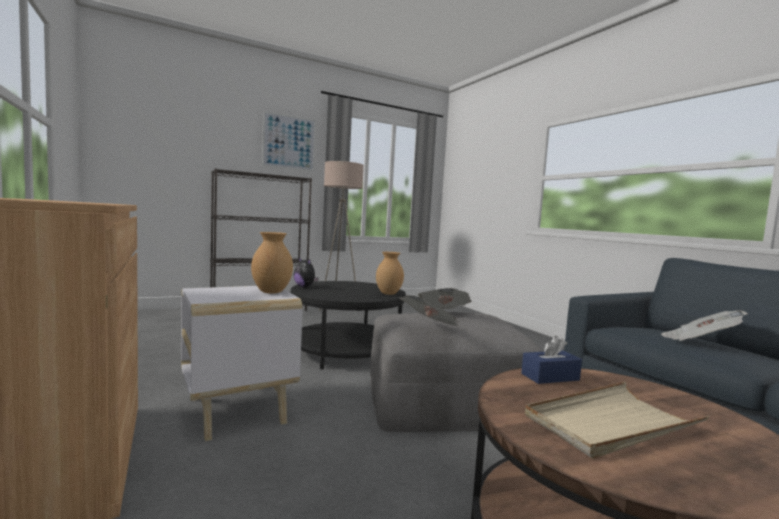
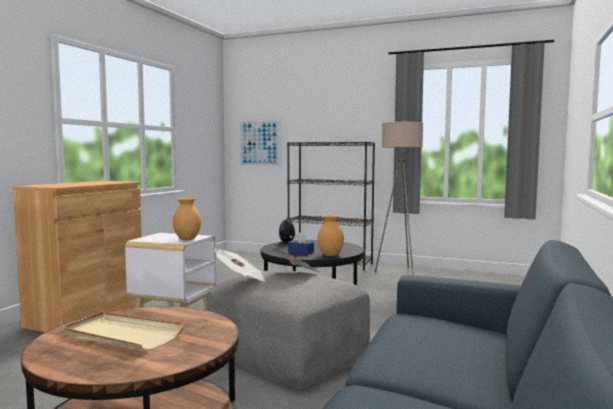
camera: 50 degrees right, 0 degrees up
picture [262,111,316,172] -> picture moved to [239,120,281,167]
blue tissue box [521,336,582,384] -> blue tissue box moved to [288,232,314,254]
newspaper [661,311,748,341] -> none

